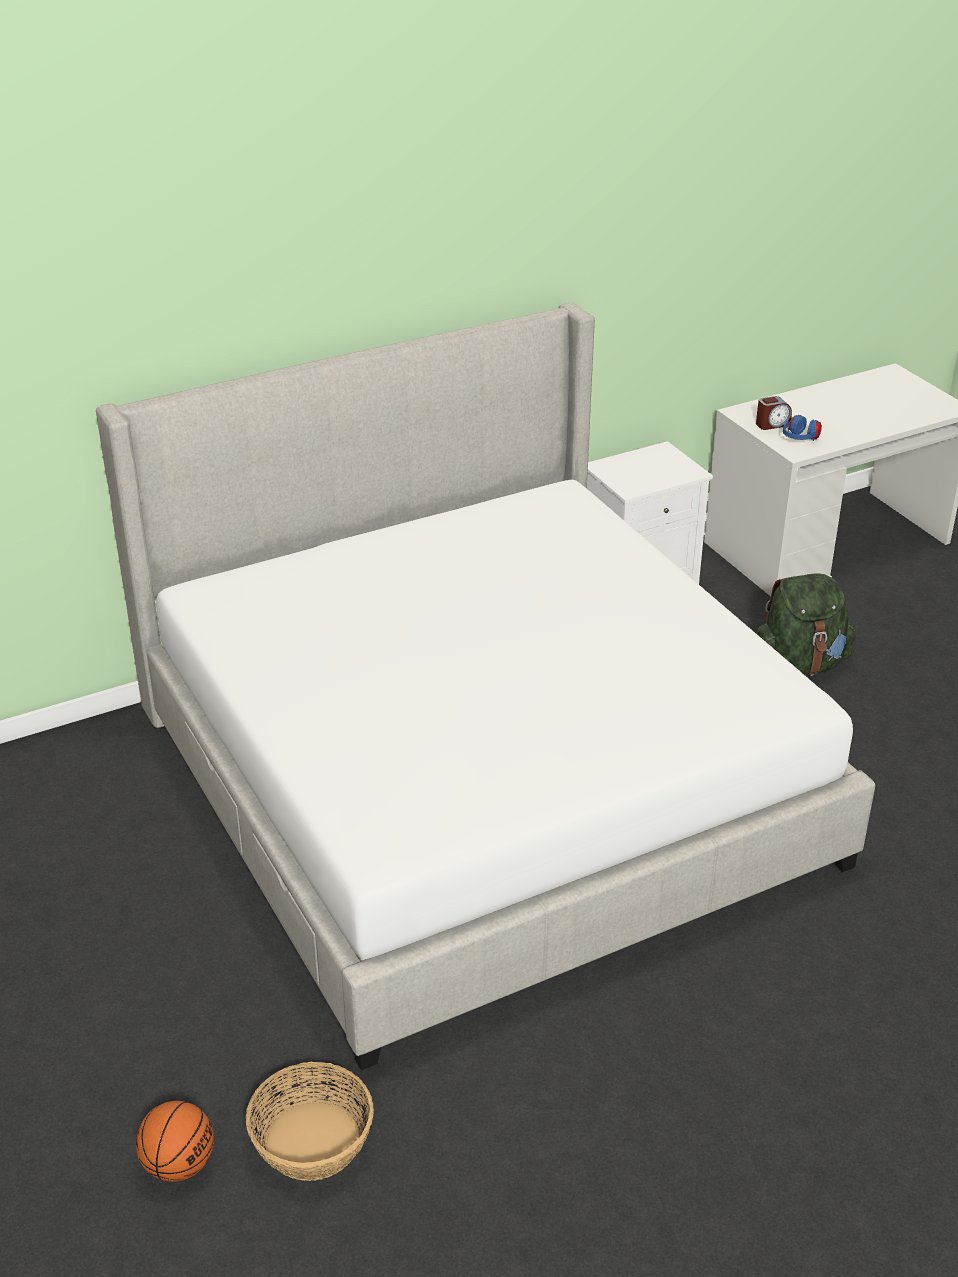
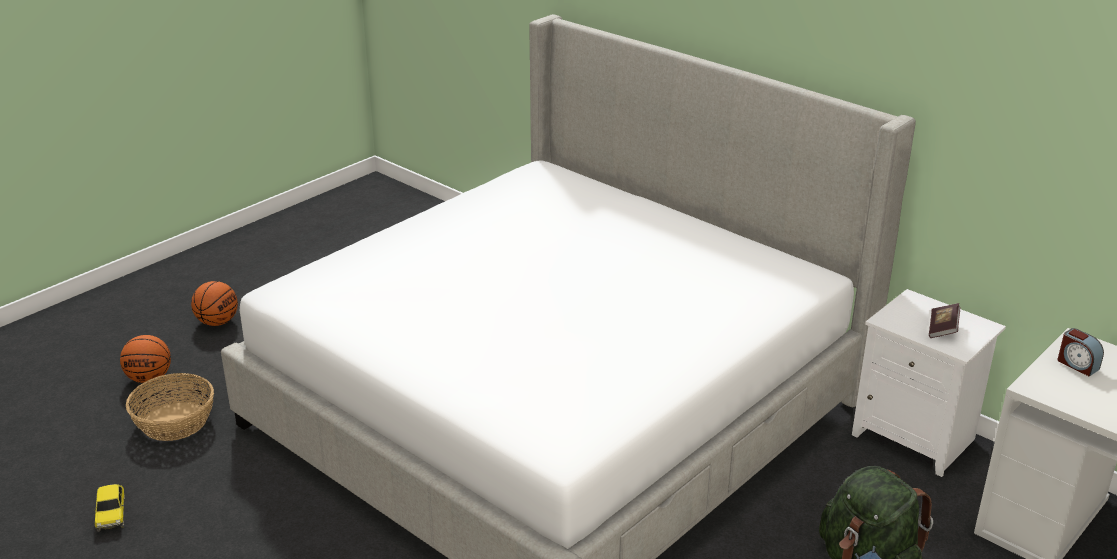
camera: 70 degrees right, 5 degrees down
blue headphones [783,415,822,441] -> none
none -> toy car [93,484,125,532]
none -> basketball [191,281,238,326]
none -> book [929,303,960,338]

